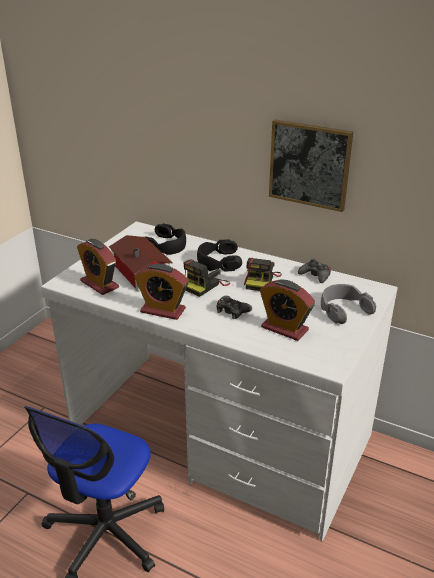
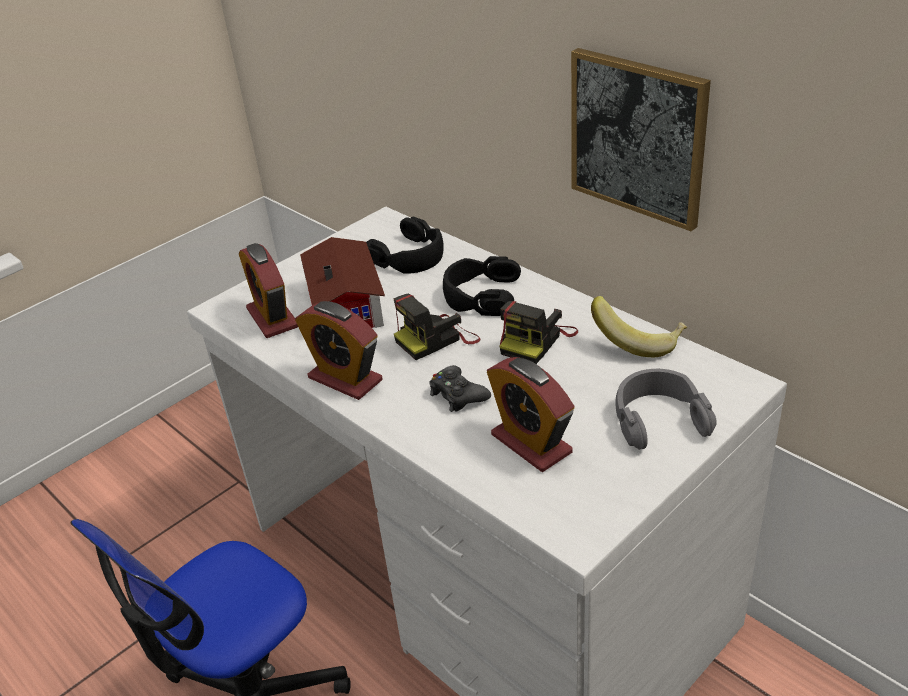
camera: 20 degrees right, 5 degrees up
black game controller [298,259,331,283] -> banana [591,296,688,357]

